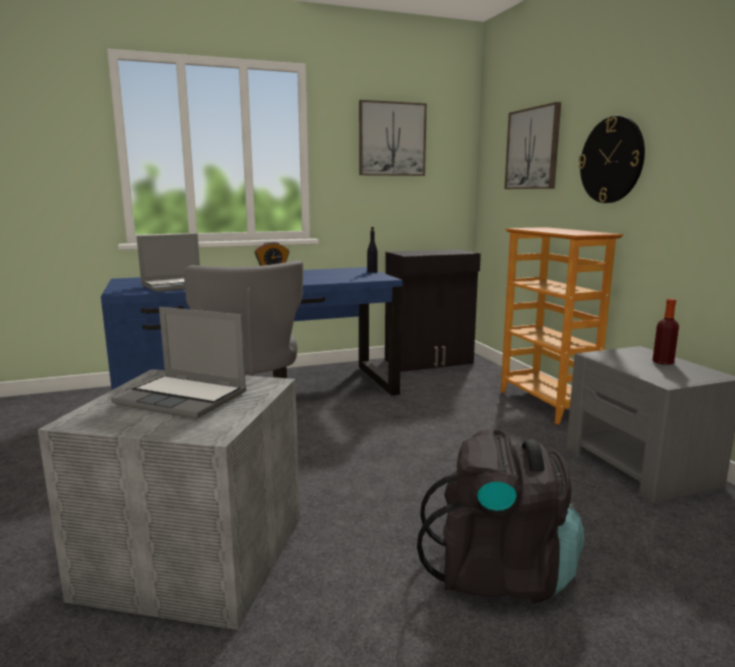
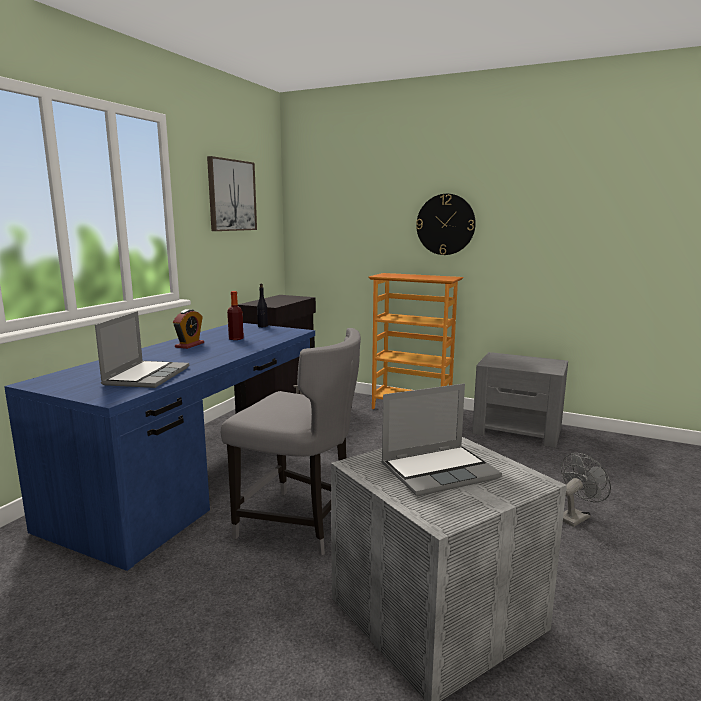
camera: 45 degrees left, 0 degrees up
black backpack [417,429,584,603] -> grey fan [561,453,611,527]
picture [504,102,561,189] -> none
bottle [653,299,679,365] -> bottle moved to [227,291,244,340]

